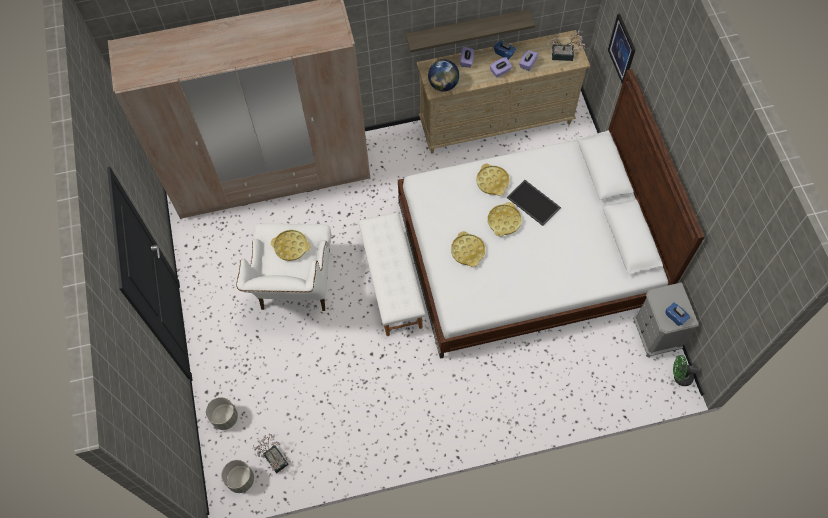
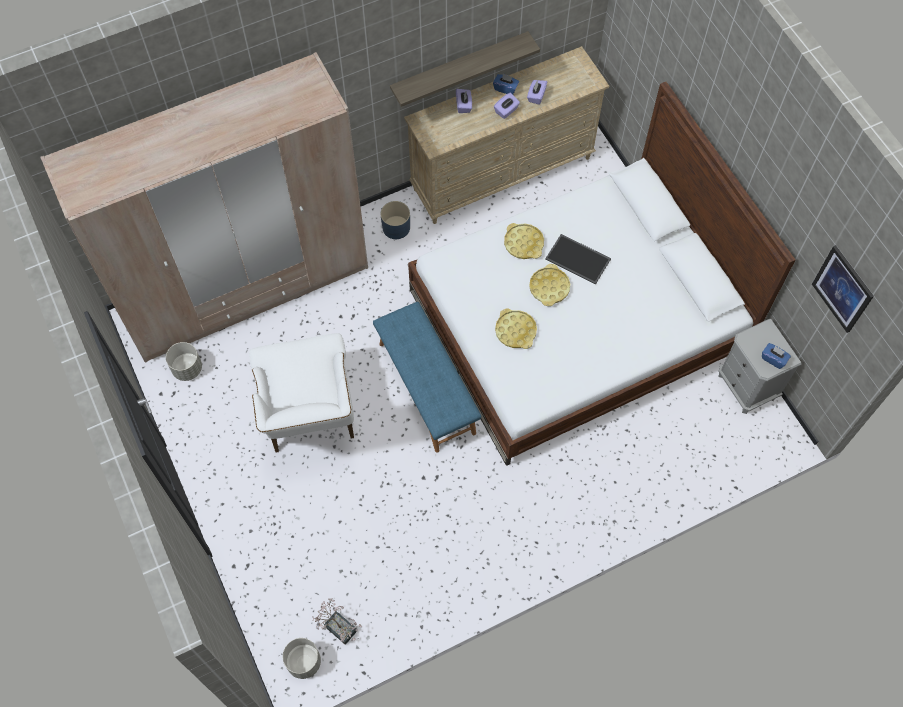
camera: 15 degrees left, 0 degrees up
grey planter [206,397,238,430] -> grey planter moved to [166,342,202,381]
yellow tray [270,229,311,261] -> none
white bench [358,212,425,336] -> blue bench [373,302,481,453]
globe [428,60,459,92] -> none
potted plant [547,31,585,61] -> none
picture [608,14,636,84] -> picture moved to [812,245,874,333]
green fan [673,355,699,386] -> none
none -> blue planter [380,201,410,239]

